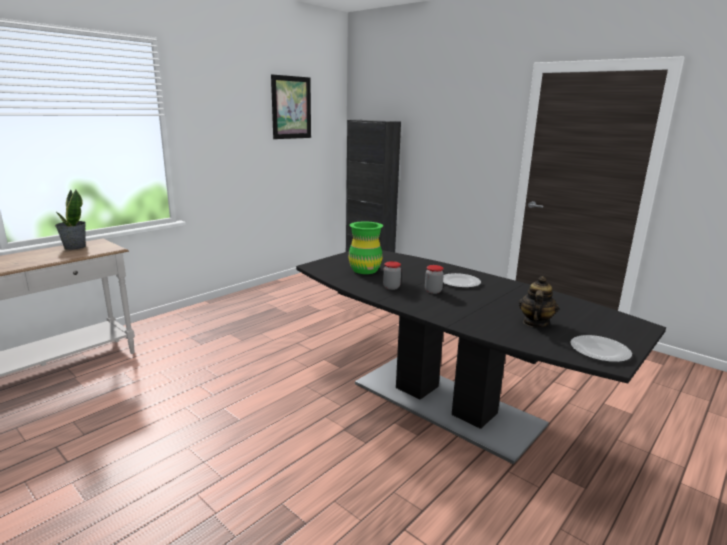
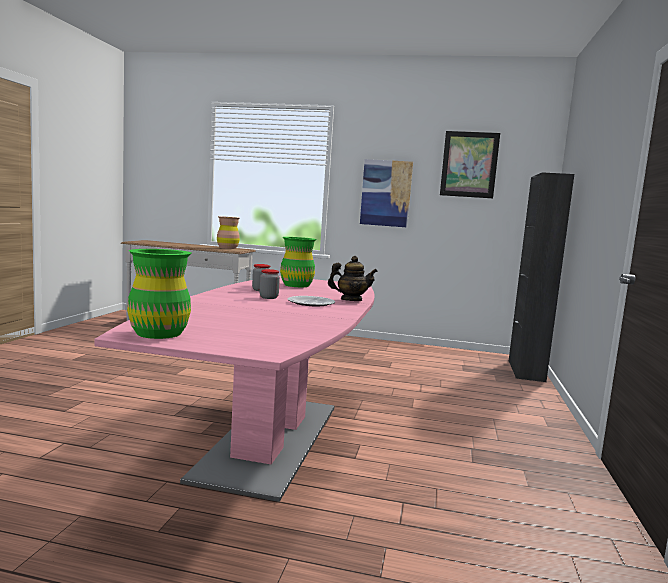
camera: 60 degrees right, 10 degrees down
potted plant [55,189,86,250] -> brown vase [217,216,240,249]
black dining table [296,250,666,465] -> pink dining table [94,276,374,502]
teapot [519,276,559,327] -> teapot moved to [328,256,378,301]
plate [570,335,632,362] -> green vase [127,249,191,339]
none -> picture [360,159,413,227]

